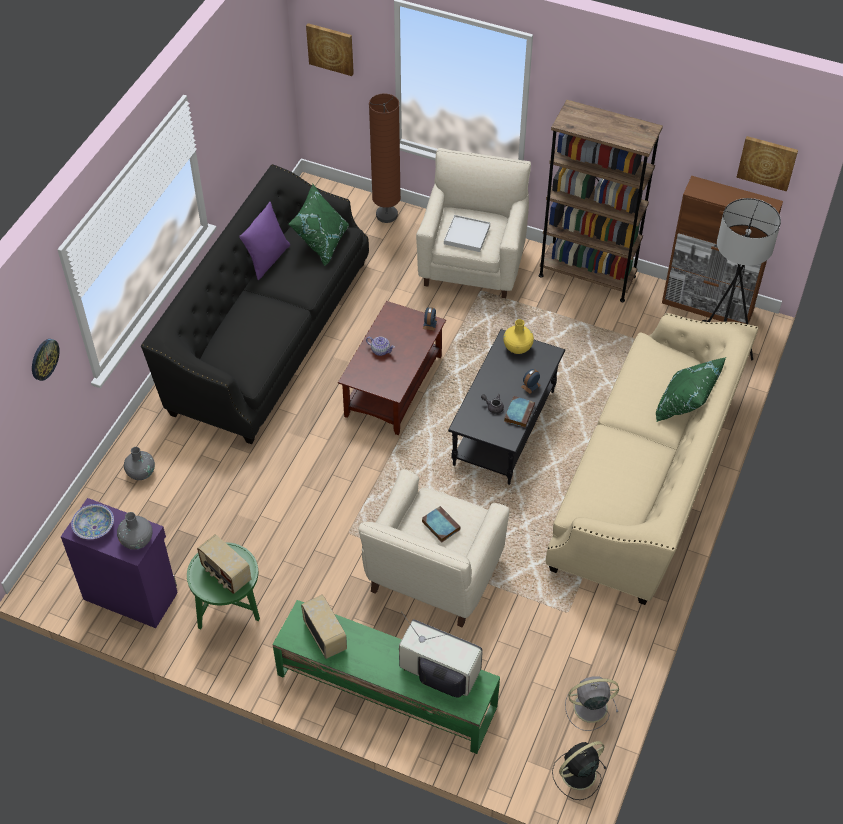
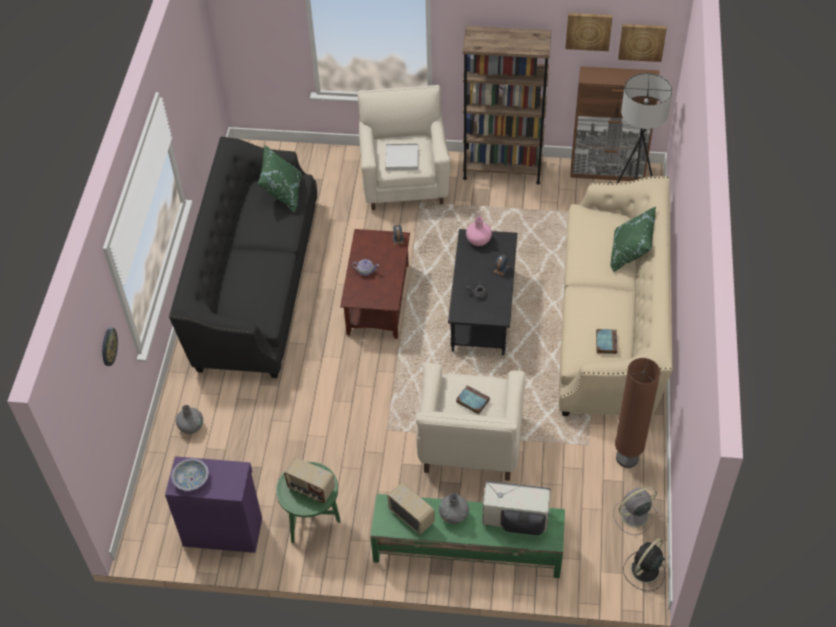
camera: 15 degrees left, 0 degrees up
grey vase [117,512,152,550] -> grey vase moved to [439,493,469,524]
purple pillow [239,202,290,280] -> none
picture [306,23,354,76] -> picture moved to [565,13,613,51]
brown floor lamp [369,93,401,223] -> brown floor lamp moved to [615,358,661,468]
yellow vase [503,319,534,354] -> pink vase [466,216,492,246]
book [504,396,535,428] -> book moved to [596,329,617,354]

